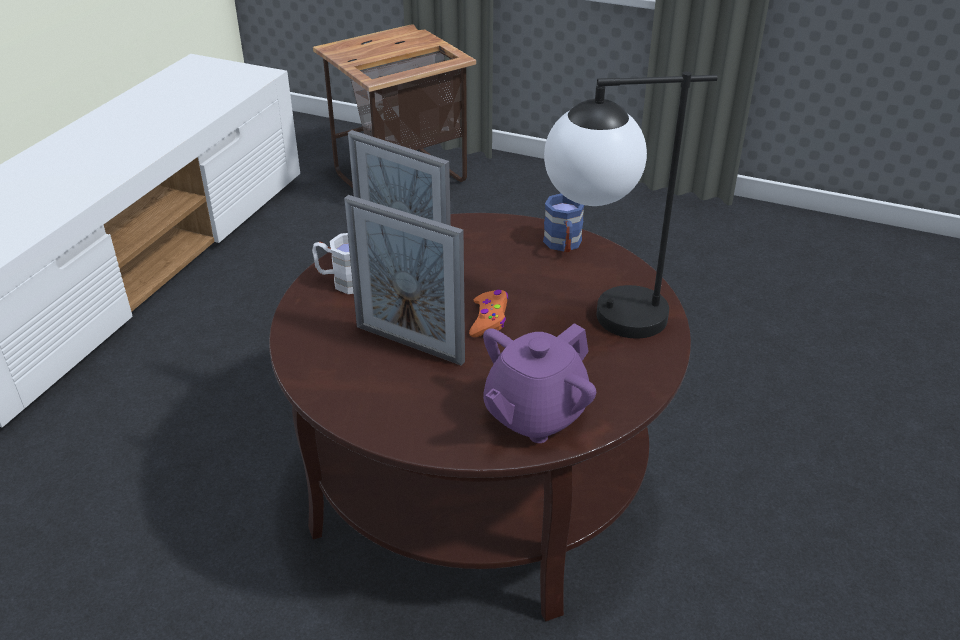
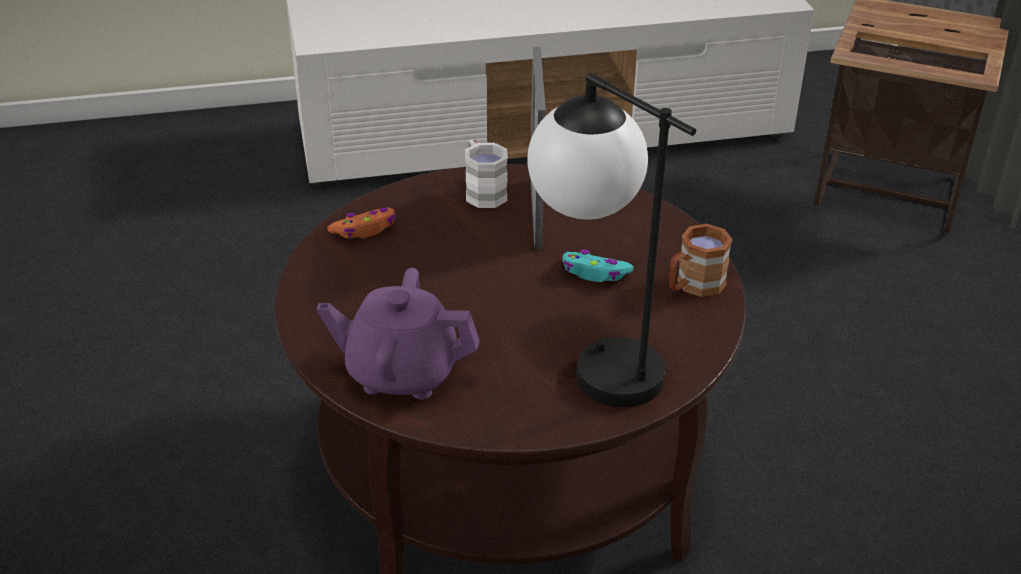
camera: 55 degrees right, 0 degrees up
picture frame [344,195,465,366] -> none
orange game controller [469,290,508,337] -> orange game controller moved to [327,207,395,238]
blue mug [543,193,584,252] -> brown mug [669,224,733,297]
none -> turquoise game controller [562,249,634,282]

